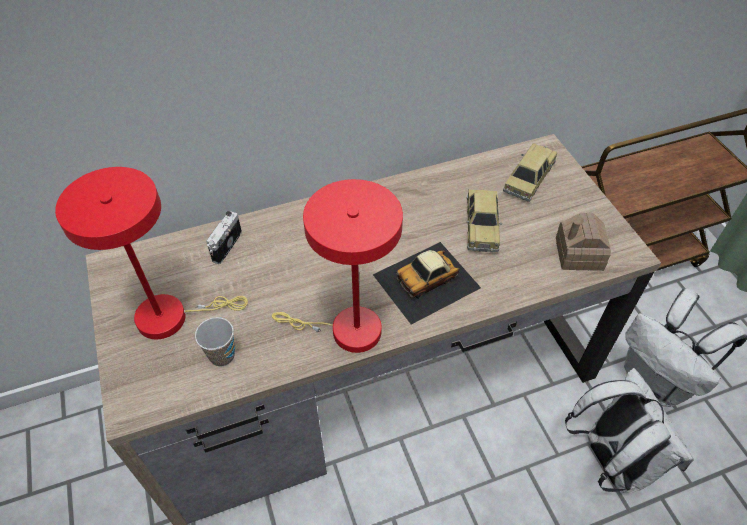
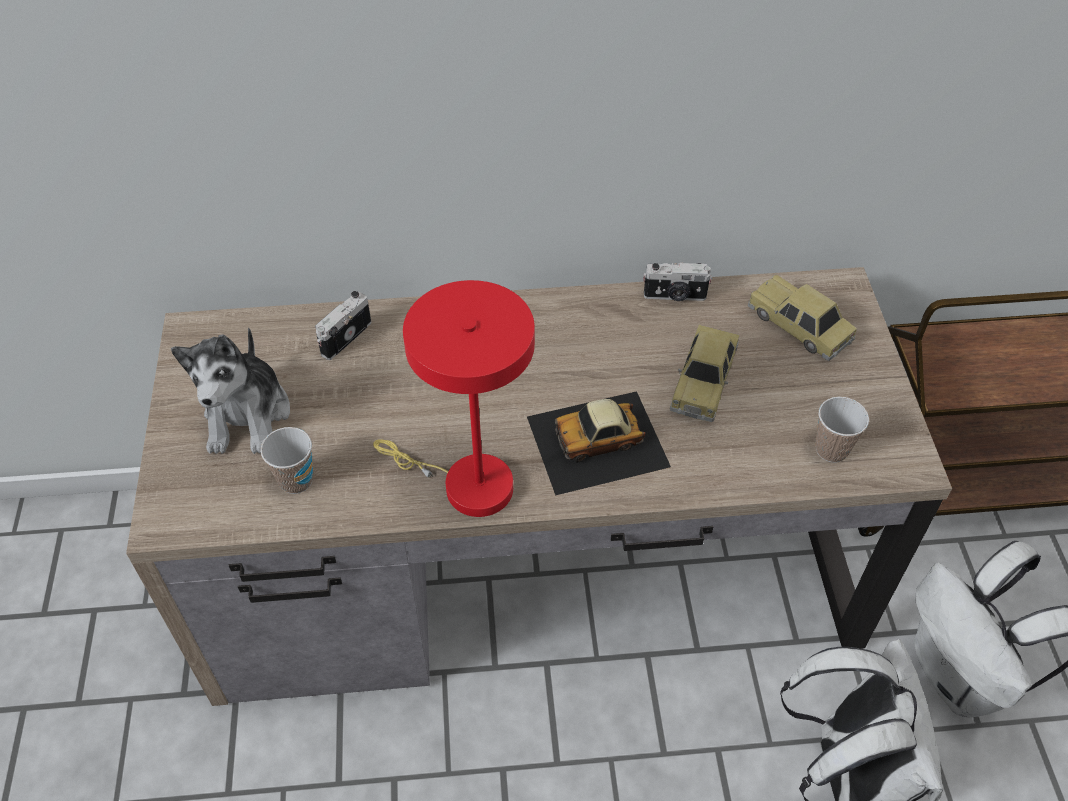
camera: 15 degrees right, 0 degrees up
red table lamp [55,167,248,339] -> plush toy [171,327,290,454]
toy car [503,143,557,202] -> toy car turned 90 degrees counterclockwise [748,275,857,361]
toy house [556,213,611,271] -> cup [815,397,869,462]
none -> camera [643,263,712,301]

